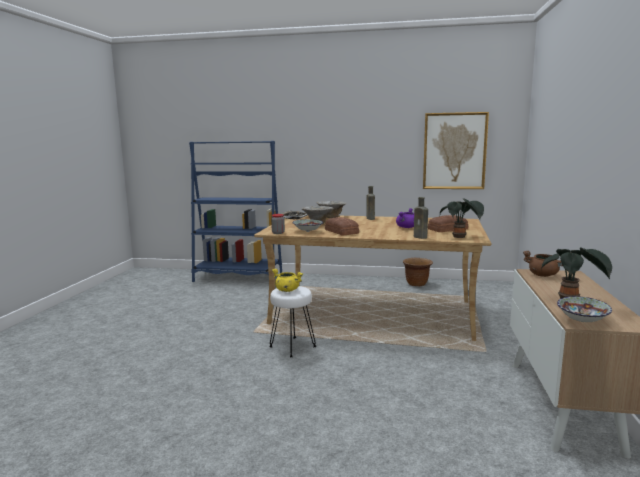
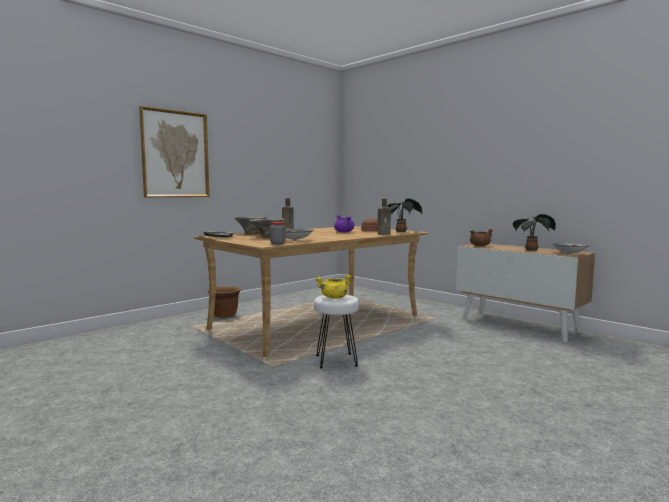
camera: 55 degrees left, 5 degrees down
blue bookcase [189,141,282,282] -> none
bread [325,217,359,236] -> none
brown planter [403,258,433,287] -> brown planter moved to [208,286,241,318]
picture [423,112,489,189] -> picture moved to [139,106,209,197]

